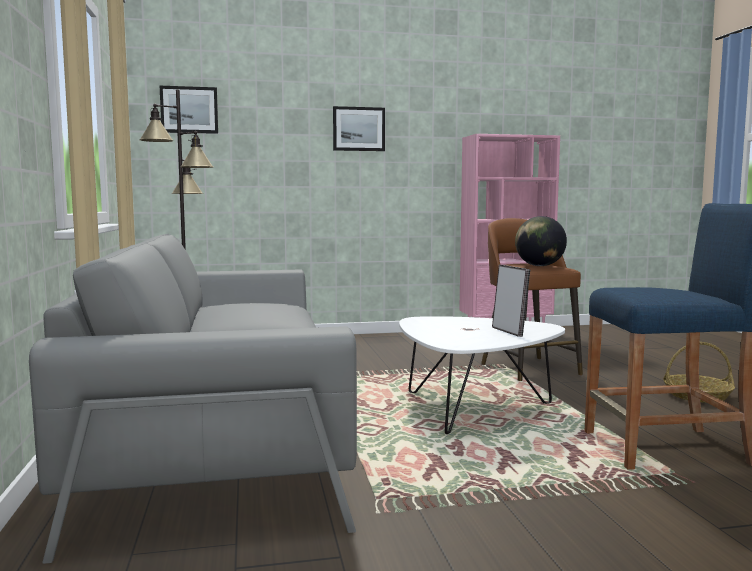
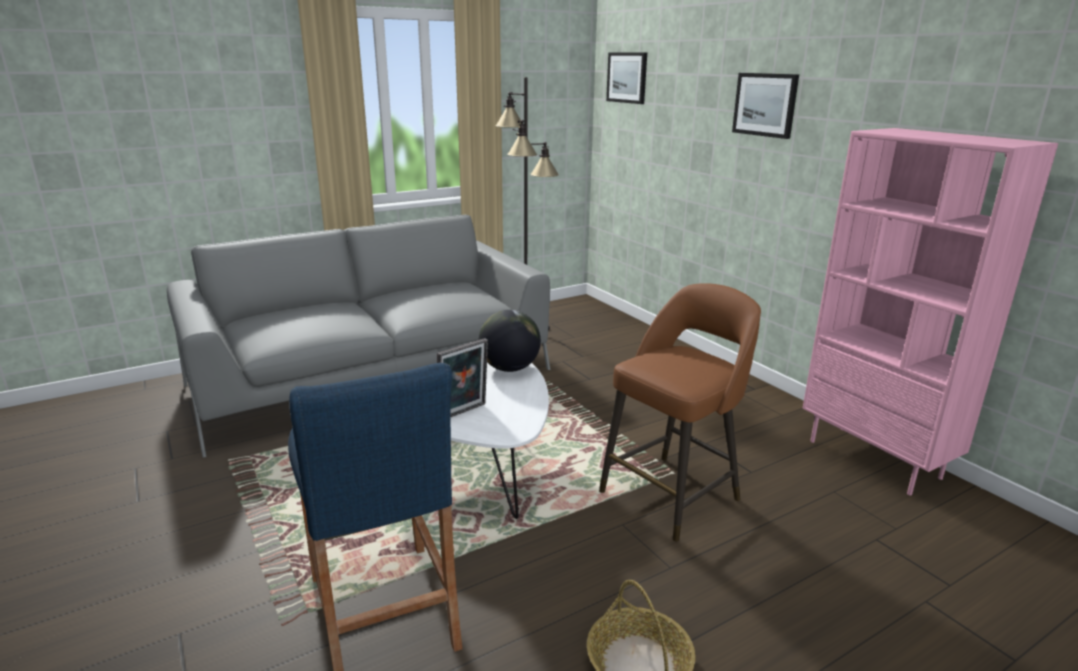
camera: 70 degrees right, 15 degrees up
globe [515,216,567,266] -> globe moved to [479,310,541,372]

